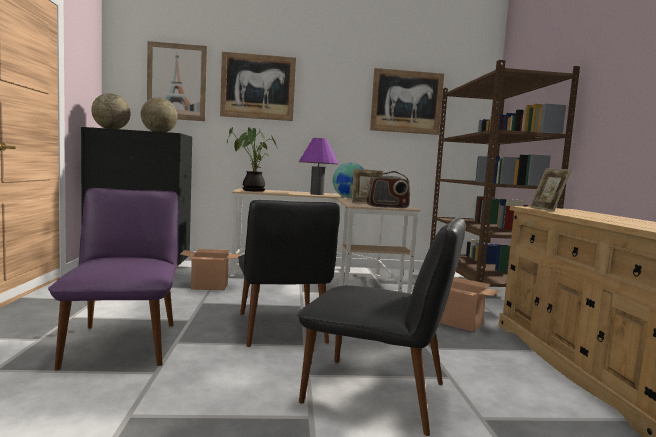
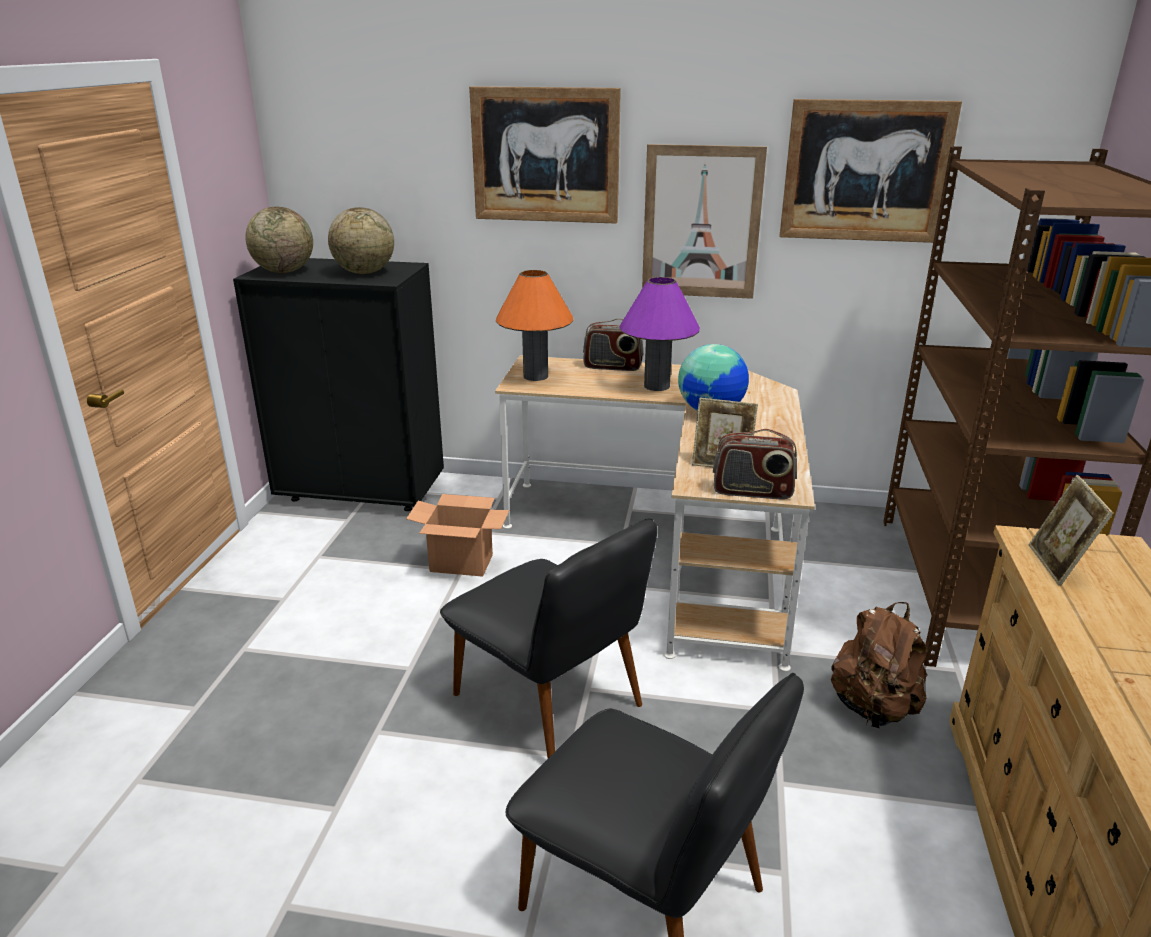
camera: 15 degrees right, 20 degrees up
purple chair [48,188,179,371] -> none
picture [147,41,207,121] -> picture moved to [642,144,767,299]
potted plant [227,127,277,192] -> orange table lamp [496,270,573,381]
black chair [238,200,340,347] -> black chair turned 45 degrees counterclockwise [440,518,657,758]
cardboard box [440,277,500,332] -> brown backpack [831,602,928,728]
none -> radio [583,319,643,371]

